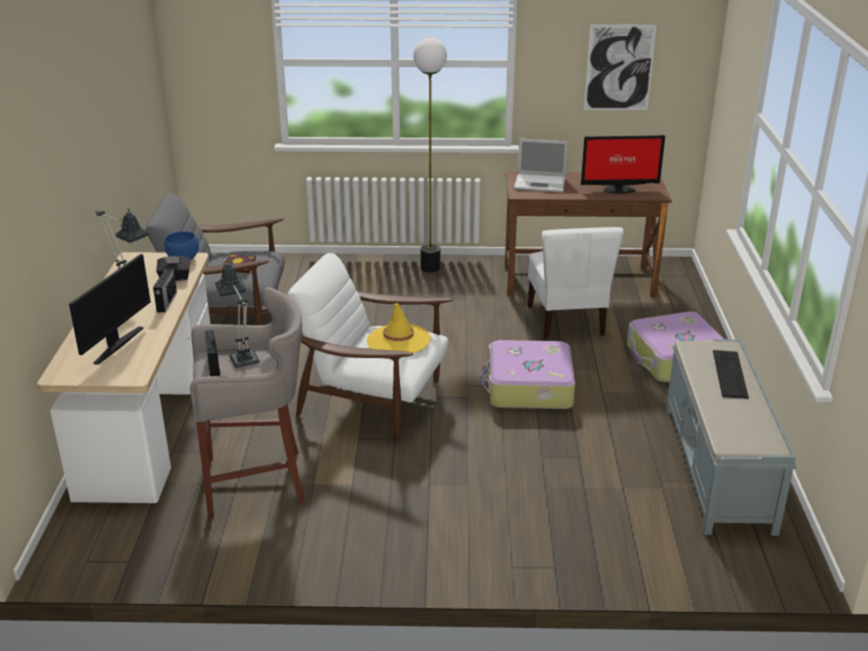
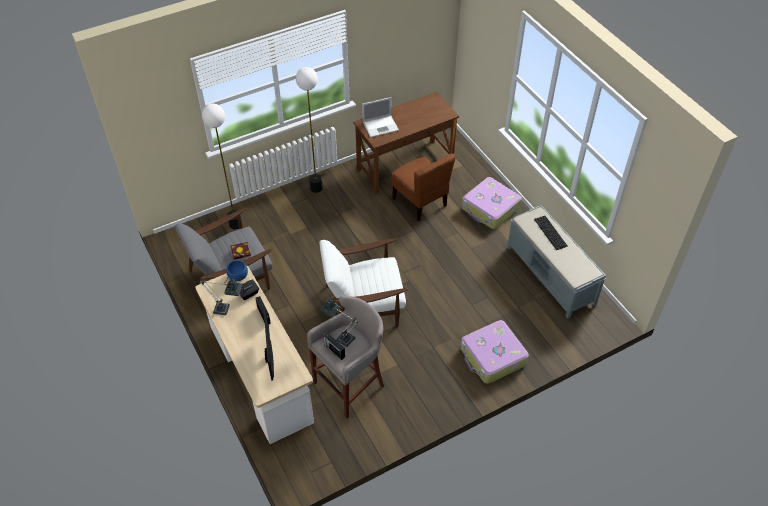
camera: 30 degrees left, 20 degrees up
yellow hat [367,303,431,354] -> none
suitcase [480,340,575,409] -> suitcase moved to [461,320,529,384]
white chair [528,227,624,339] -> brown chair [391,153,456,221]
monitor [581,135,665,194] -> none
picture [584,24,656,110] -> none
none -> floor lamp [202,104,242,229]

